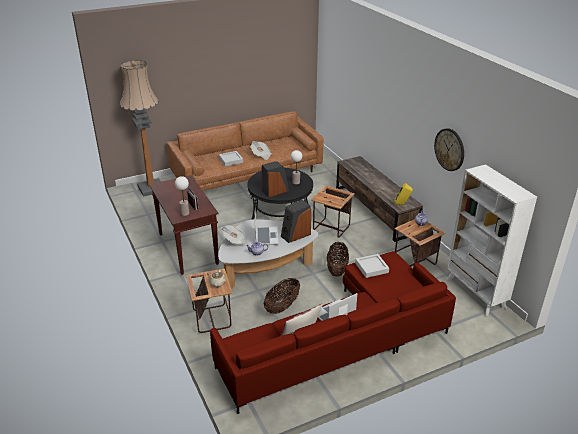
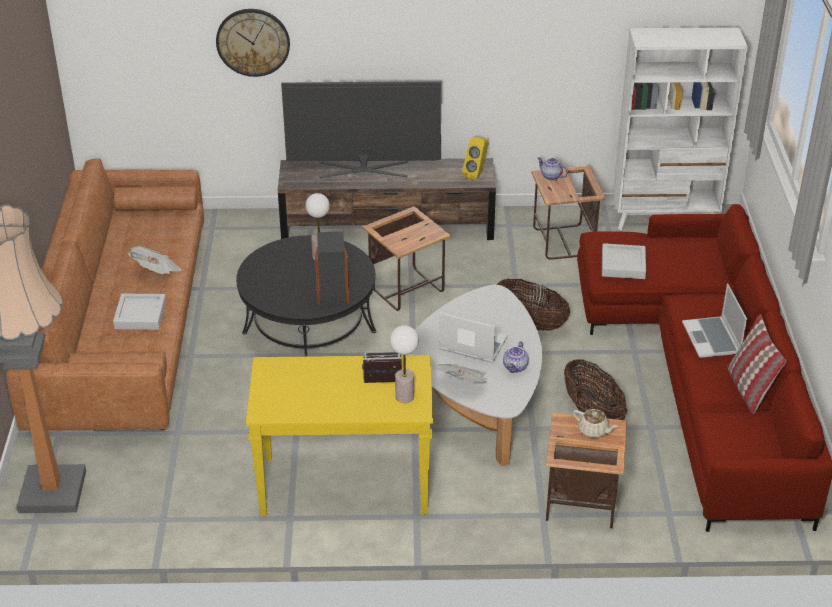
camera: 65 degrees left, 5 degrees up
brown console table [149,175,219,275] -> yellow console table [246,355,433,517]
speaker [281,200,311,243] -> none
wall clock [434,128,464,171] -> wall clock moved to [216,9,290,77]
none -> television [281,81,442,178]

